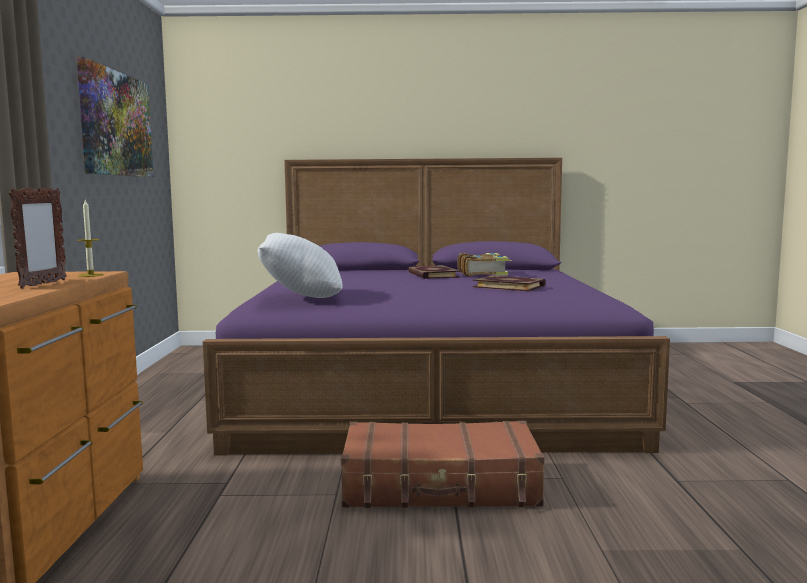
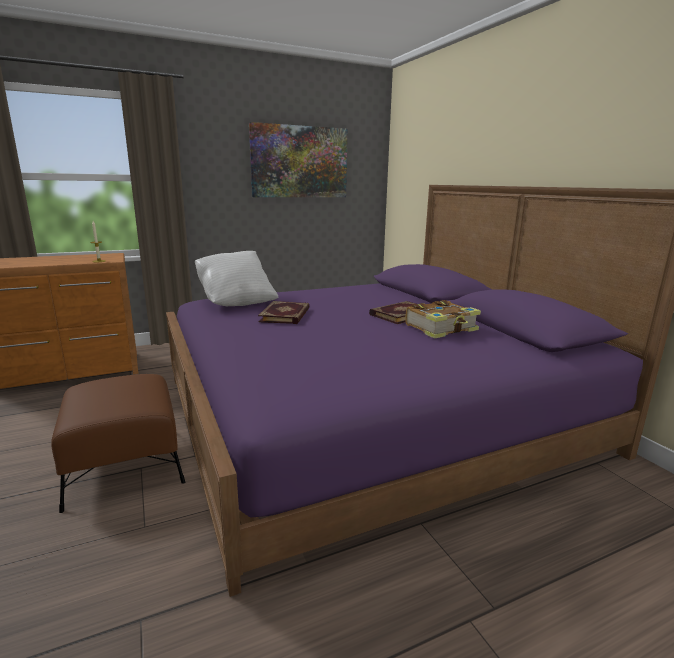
camera: 65 degrees right, 10 degrees up
picture frame [9,188,67,289] -> none
brown suitcase [341,421,545,508] -> brown ottoman [51,374,185,513]
book [472,276,546,292] -> book moved to [258,301,310,324]

